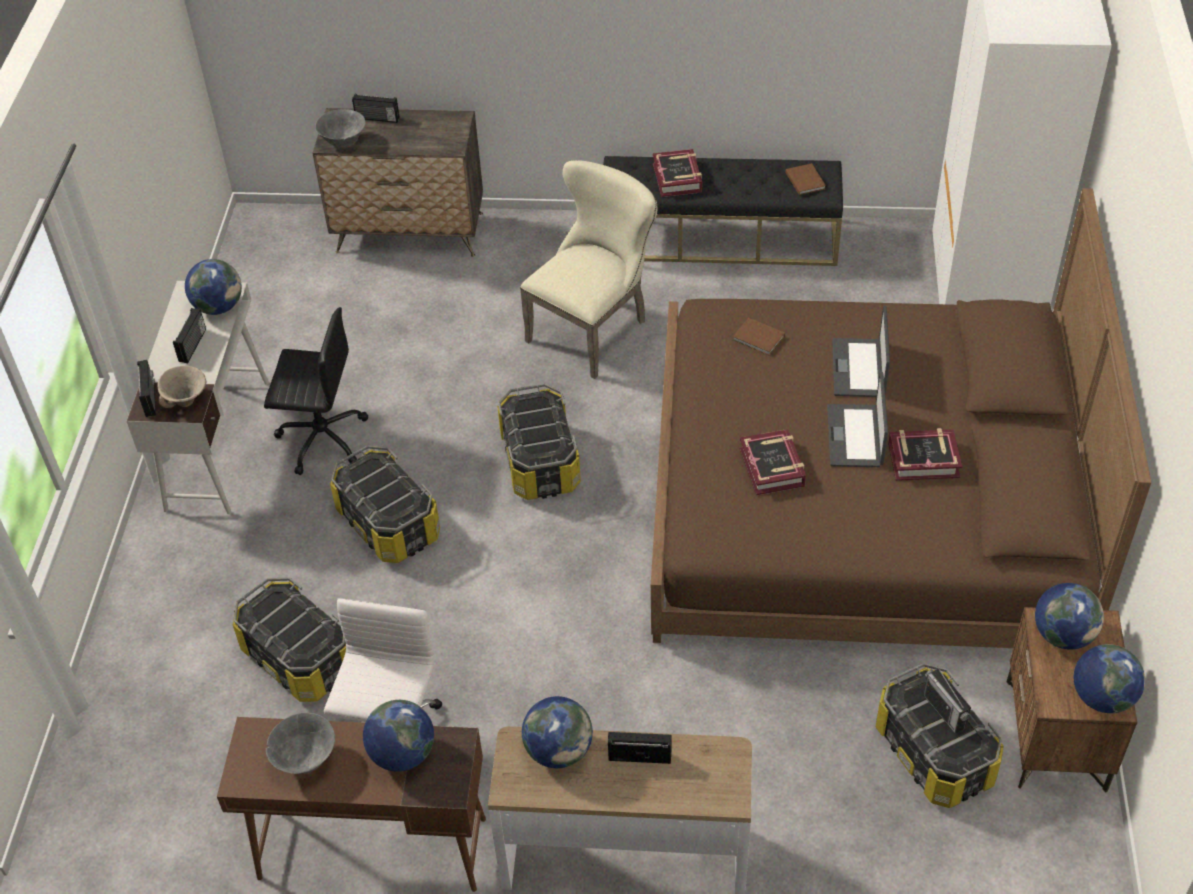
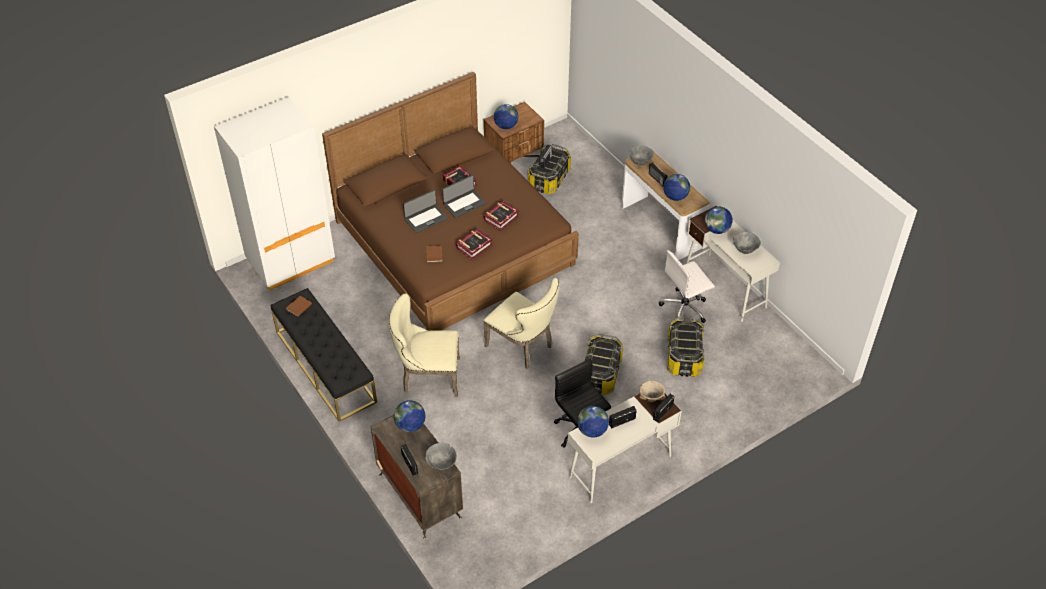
camera: 130 degrees left, 0 degrees up
brown desk [217,717,486,892] -> white desk [686,205,780,322]
storage box [497,384,581,500] -> beige chair [483,278,559,369]
book [653,149,702,197] -> book moved to [456,228,493,259]
globe [1074,644,1145,713] -> globe moved to [394,400,425,432]
none -> grey bowl [629,145,654,166]

